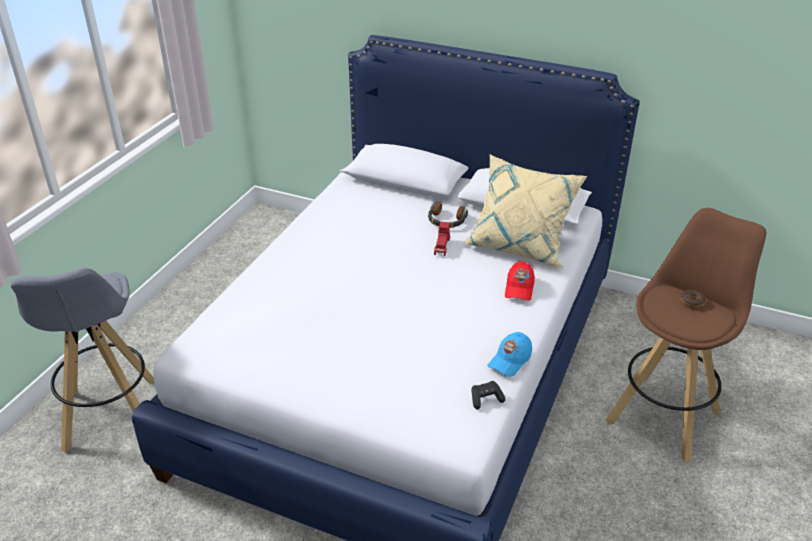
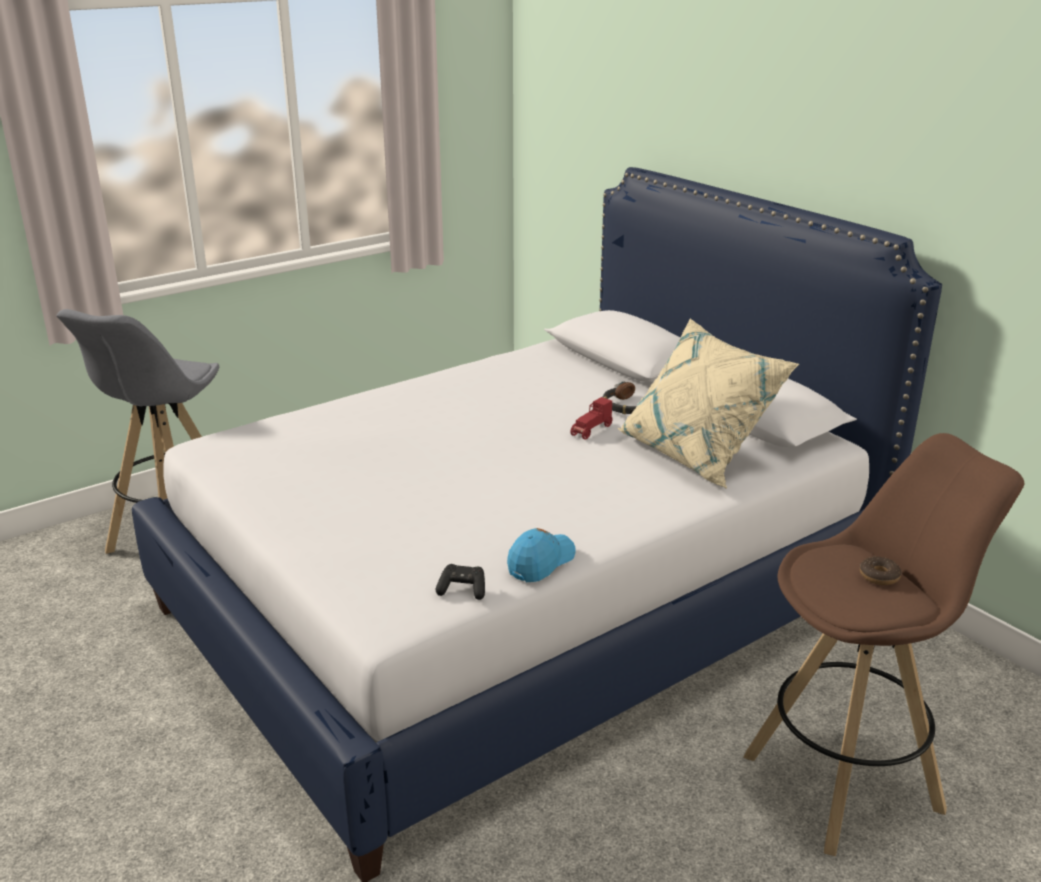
camera: 30 degrees right, 10 degrees down
blue cap [487,332,532,377] -> blue cap turned 150 degrees clockwise [507,528,576,582]
red cap [505,262,535,301] -> none

